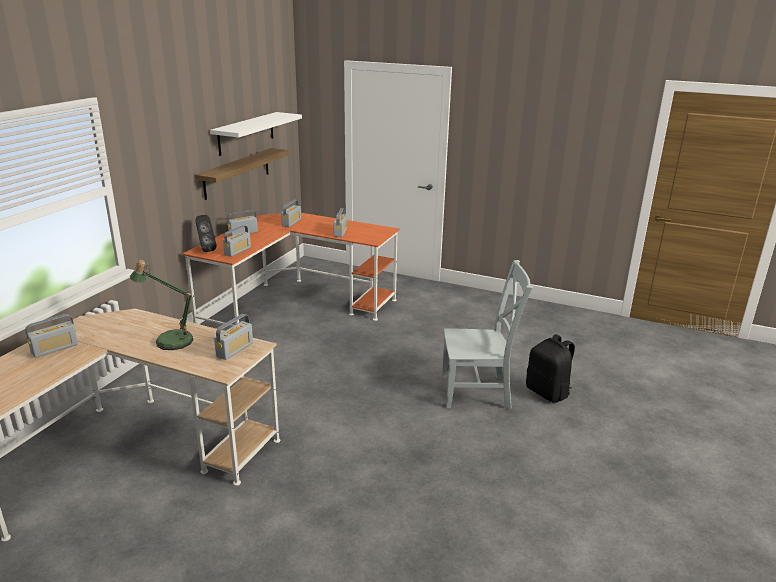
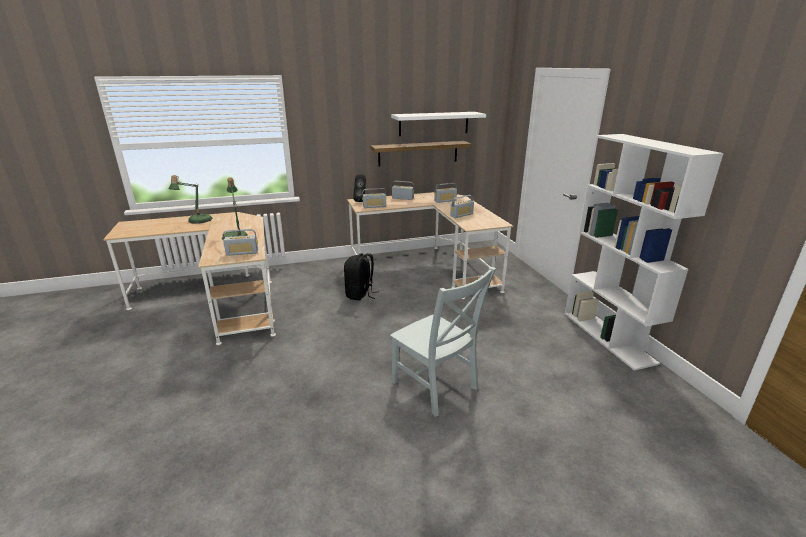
camera: 50 degrees right, 0 degrees up
radio [25,314,78,358] -> table lamp [168,175,212,224]
orange desk [182,213,400,327] -> beige desk [347,192,513,299]
black backpack [526,334,575,403] -> black backpack moved to [344,253,375,301]
none -> white bookcase [565,134,724,370]

